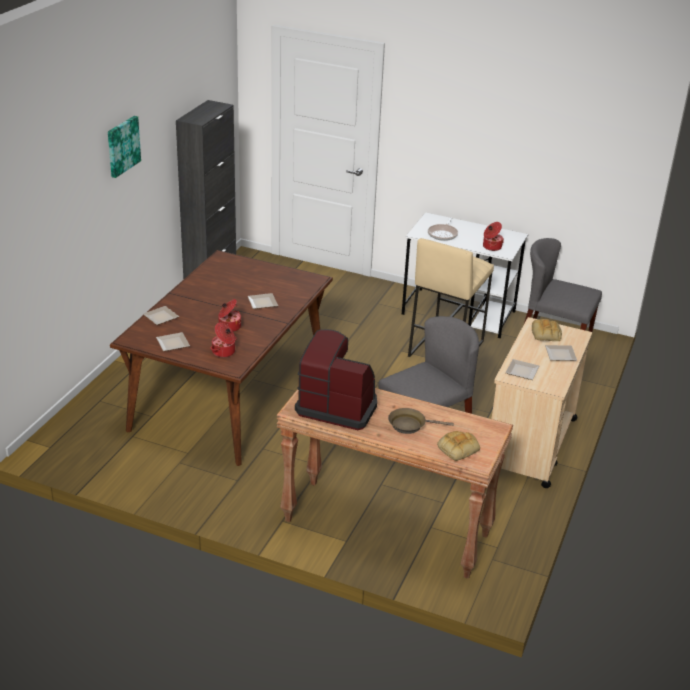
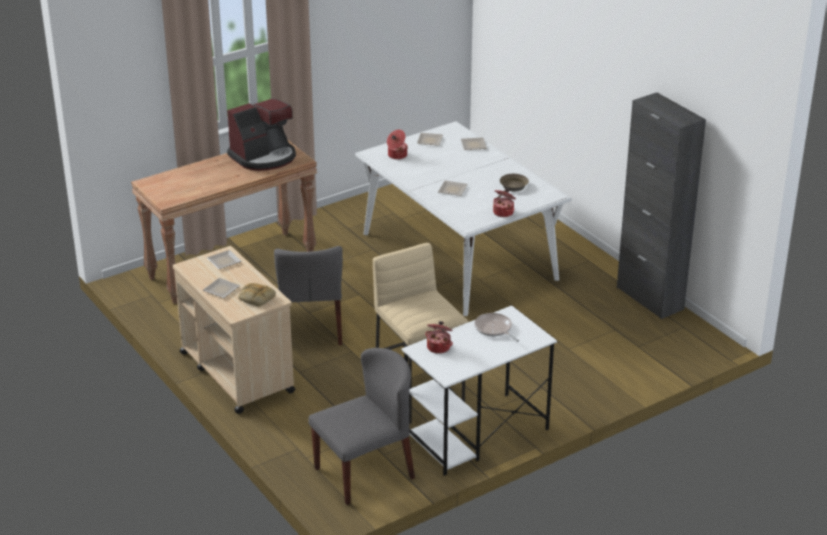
camera: 125 degrees right, 0 degrees up
picture [108,116,141,178] -> none
brown dining table [110,250,333,466] -> white dining table [355,121,572,316]
cooking pot [218,299,241,332] -> cooking pot moved to [493,189,516,217]
brown frying pan [388,408,454,434] -> brown frying pan moved to [497,174,529,198]
bread [437,431,480,461] -> none

